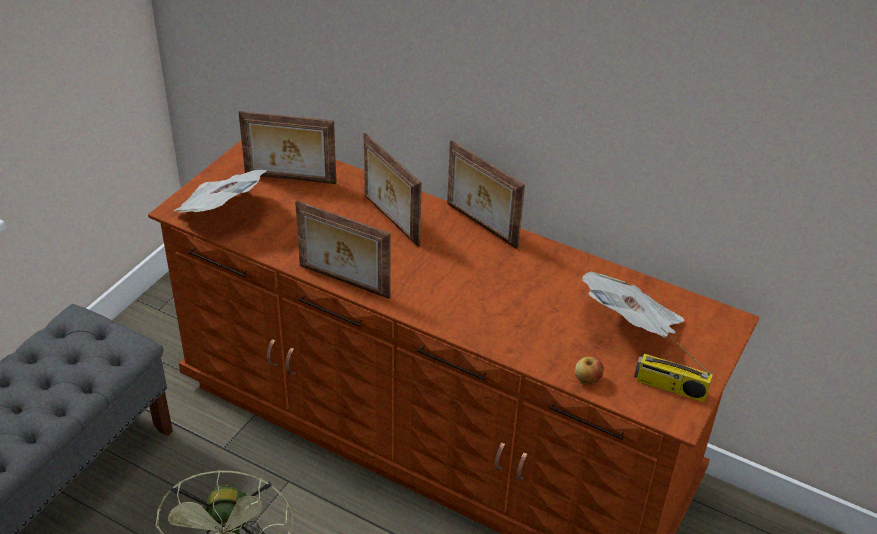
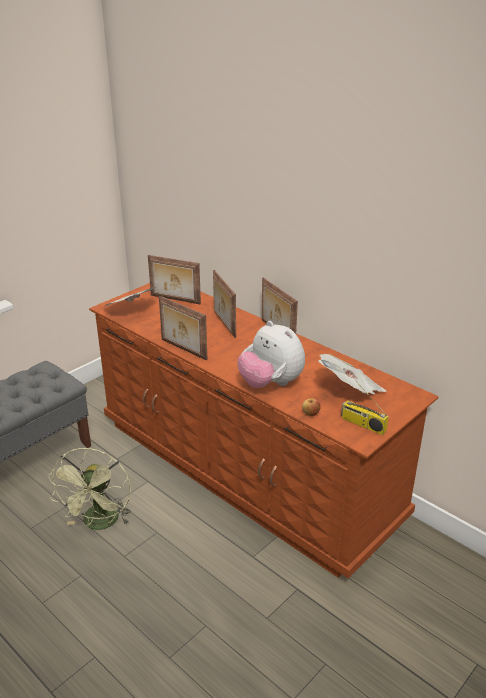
camera: 15 degrees right, 10 degrees down
none -> plush toy [237,321,305,388]

